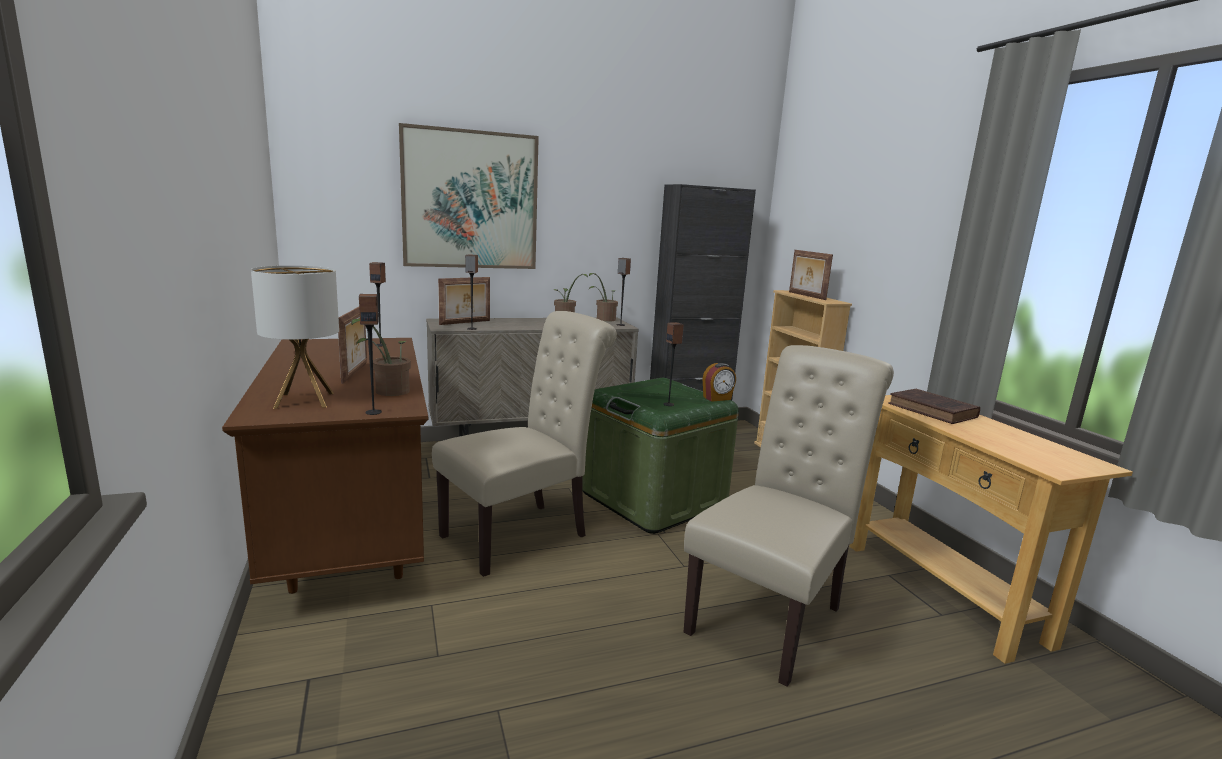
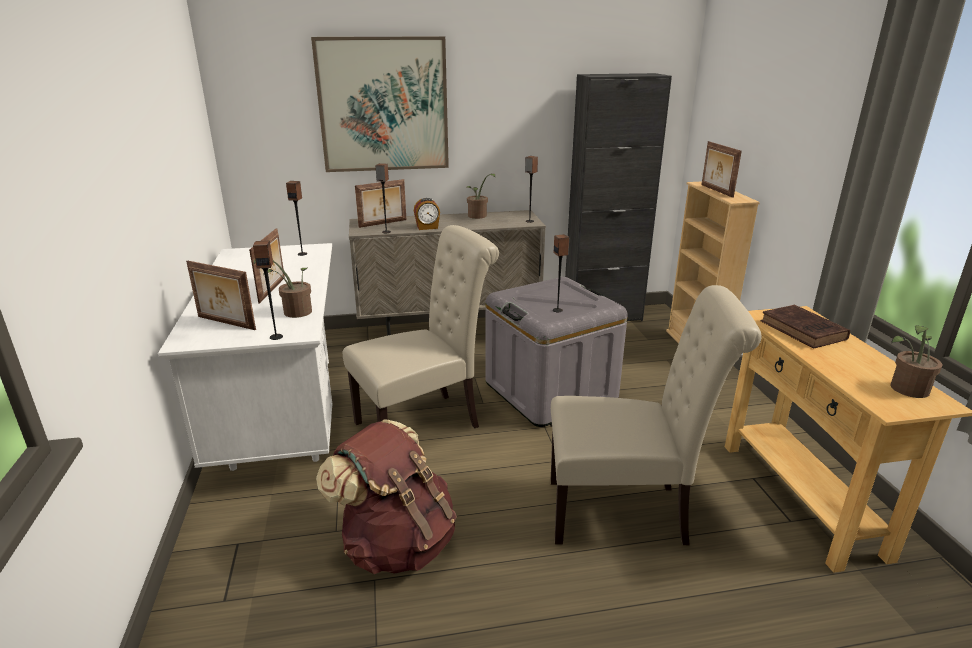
camera: 10 degrees right, 10 degrees up
brown desk [222,338,429,594] -> white desk [158,243,333,471]
table lamp [251,266,339,409] -> picture frame [186,261,256,330]
green storage box [582,378,739,534] -> grey storage box [485,277,628,427]
potted plant [589,273,618,322] -> potted plant moved to [890,325,942,398]
beige chair [684,345,894,687] -> beige chair turned 45 degrees clockwise [551,285,762,546]
alarm clock [702,363,736,402] -> alarm clock moved to [414,198,440,230]
none -> brown backpack [316,419,457,574]

